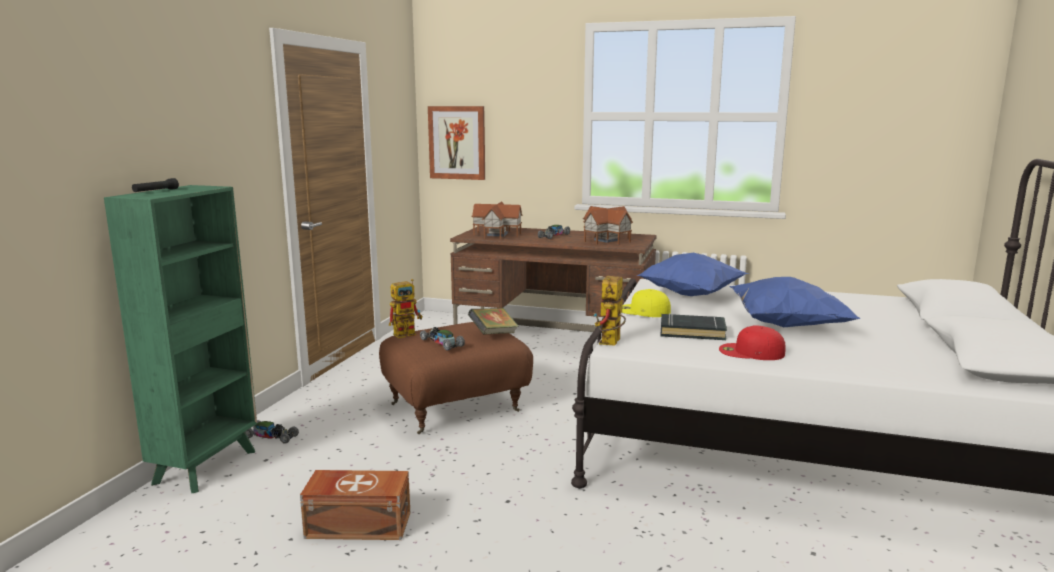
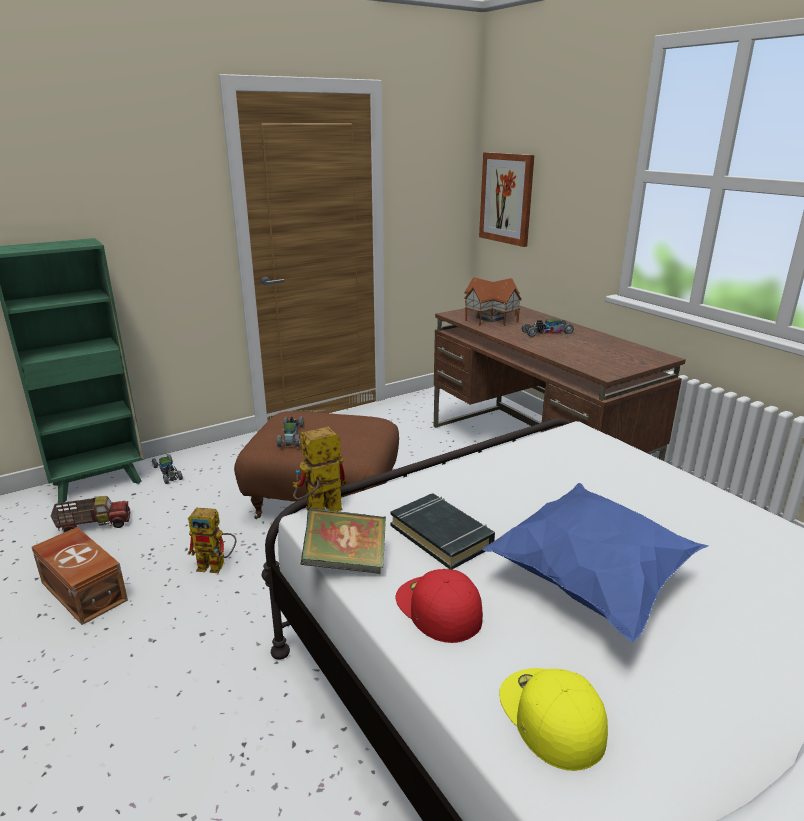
camera: 40 degrees right, 10 degrees up
black flashlight [132,178,179,192] -> none
toy robot [389,279,422,338] -> toy robot moved to [188,508,237,573]
book [468,308,519,334] -> book moved to [300,508,386,574]
toy house [583,206,633,245] -> none
yellow cap [622,289,671,317] -> yellow cap moved to [499,668,608,771]
blue pillow [636,253,749,296] -> none
none -> toy truck [51,496,130,532]

